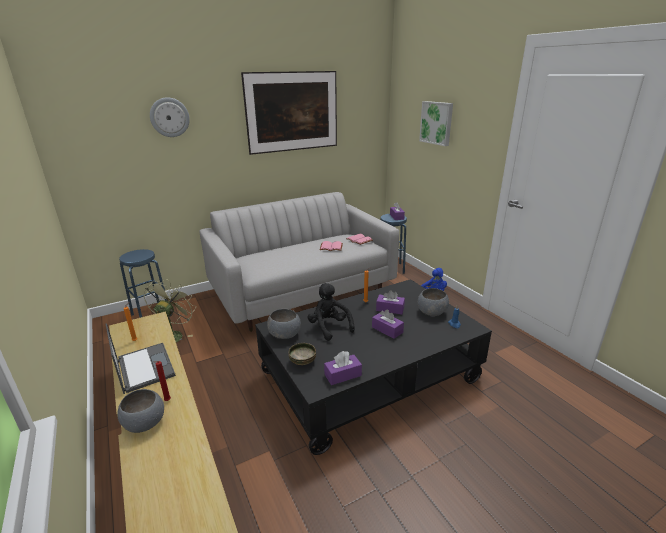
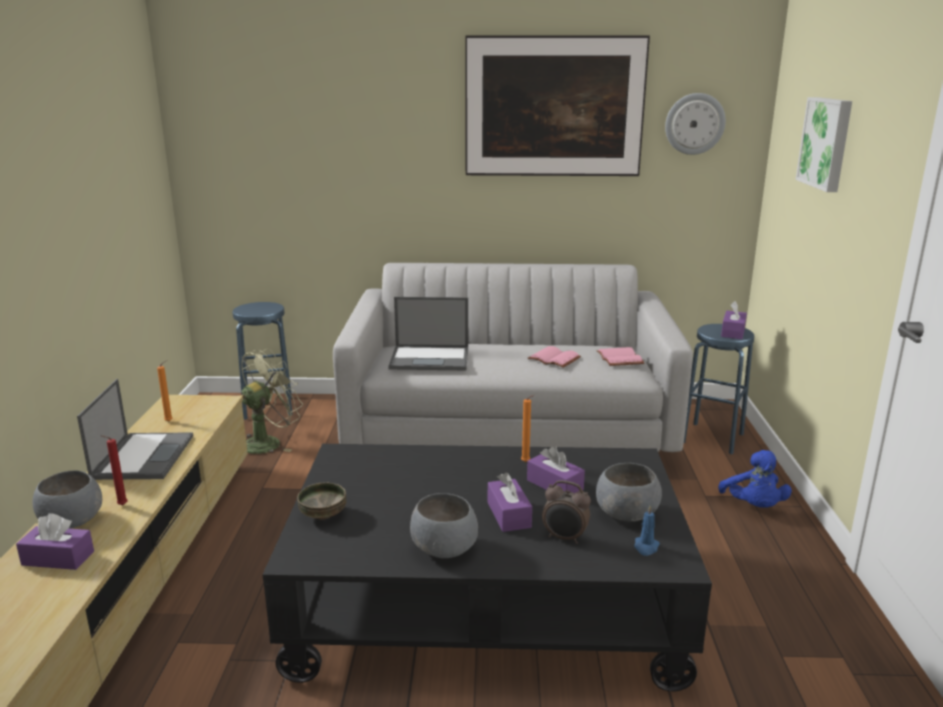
camera: 30 degrees right, 5 degrees down
wall clock [150,97,190,137] -> wall clock moved to [665,93,726,155]
grey bowl [267,309,301,339] -> grey bowl moved to [410,493,478,558]
black plush toy [307,283,355,341] -> none
purple tissue box [324,351,362,385] -> purple tissue box moved to [16,514,94,570]
none -> laptop [389,297,468,370]
none -> alarm clock [542,480,591,544]

